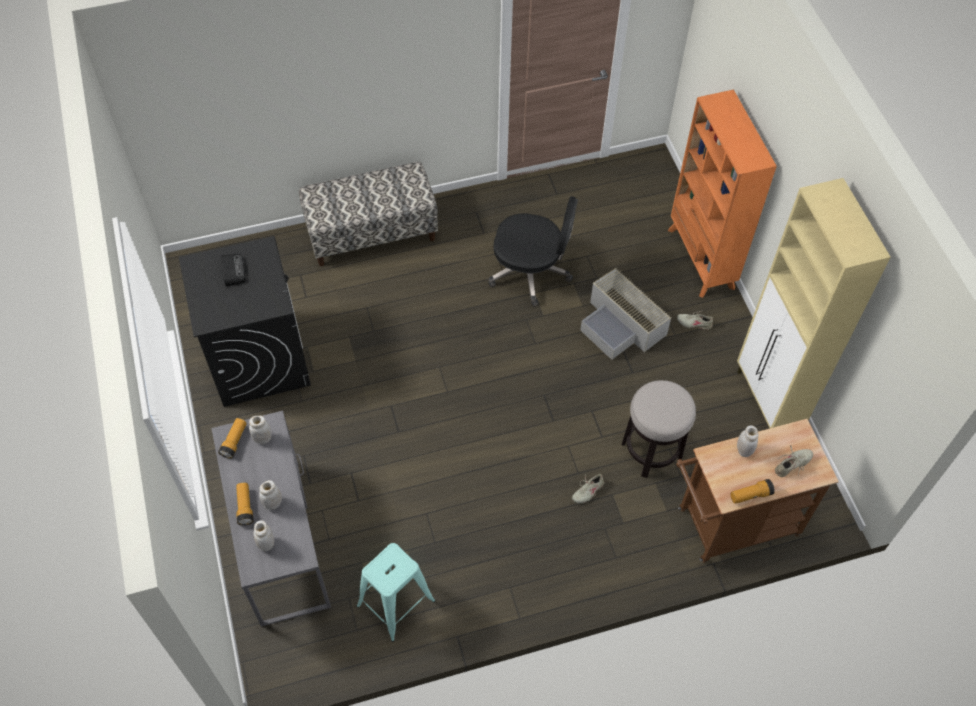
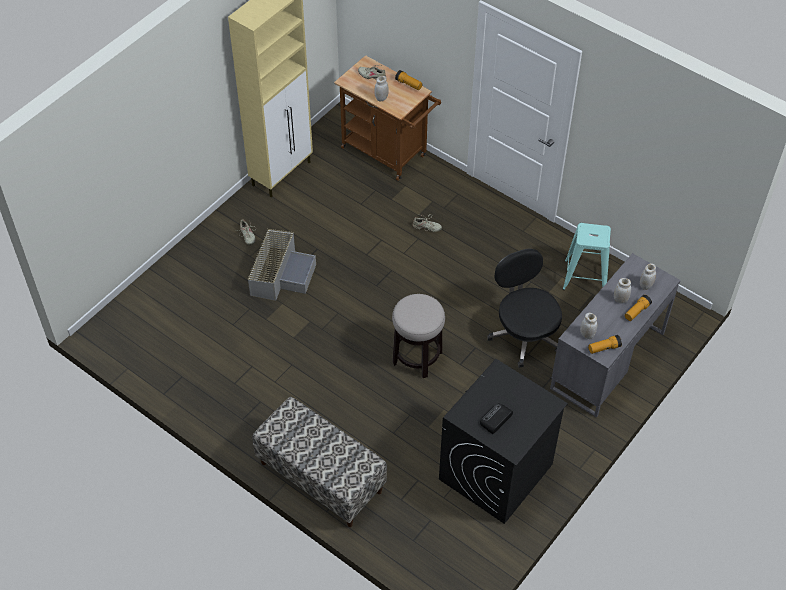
camera: 125 degrees left, 5 degrees down
black office chair [488,196,578,306] -> black office chair moved to [487,249,562,368]
stool [622,380,696,478] -> stool moved to [392,294,445,378]
orange bookcase [668,89,777,298] -> none

